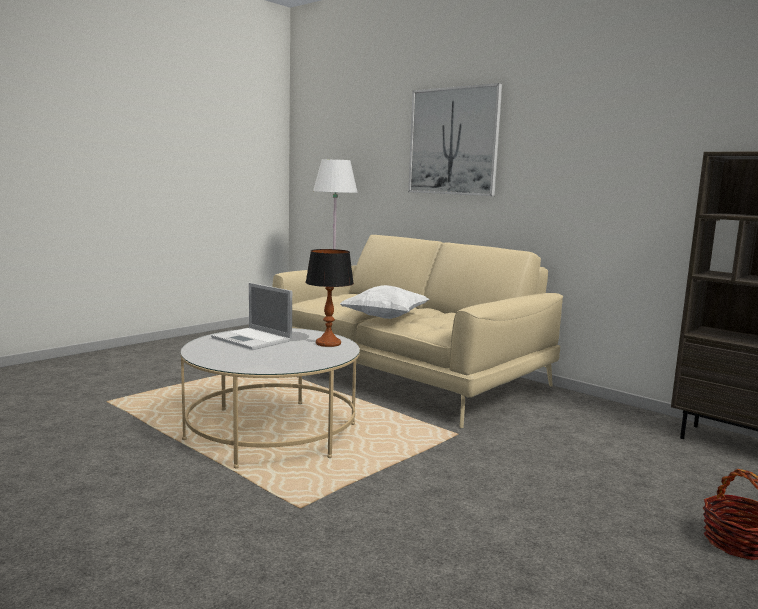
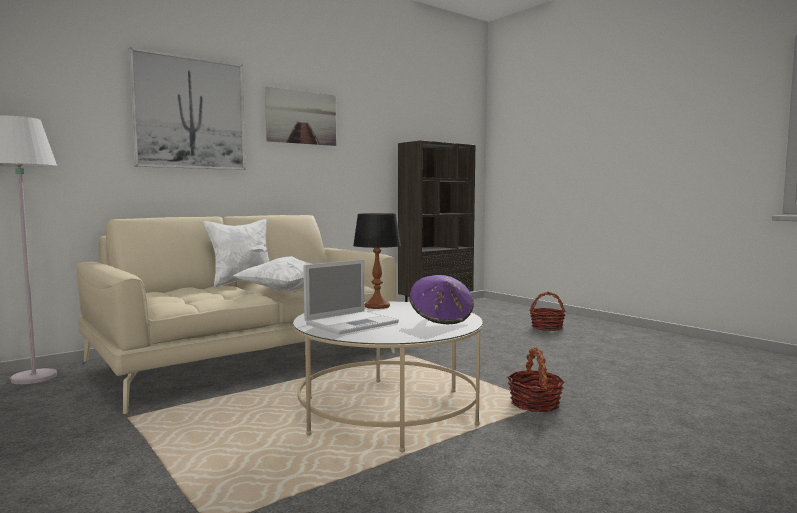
camera: 80 degrees left, 5 degrees down
none -> white pillow [203,219,269,287]
none -> picture [265,86,336,146]
none -> purple hat [409,275,474,324]
none -> basket [508,347,565,412]

